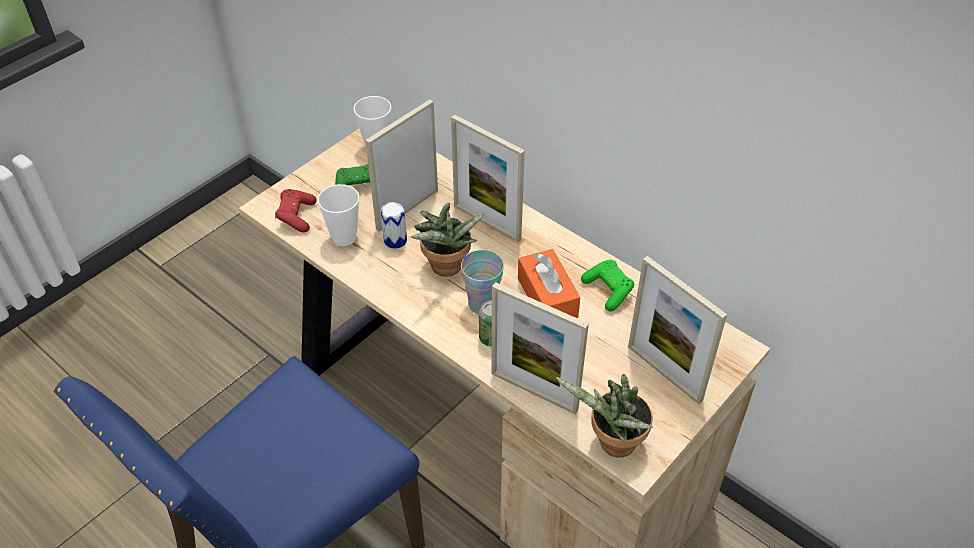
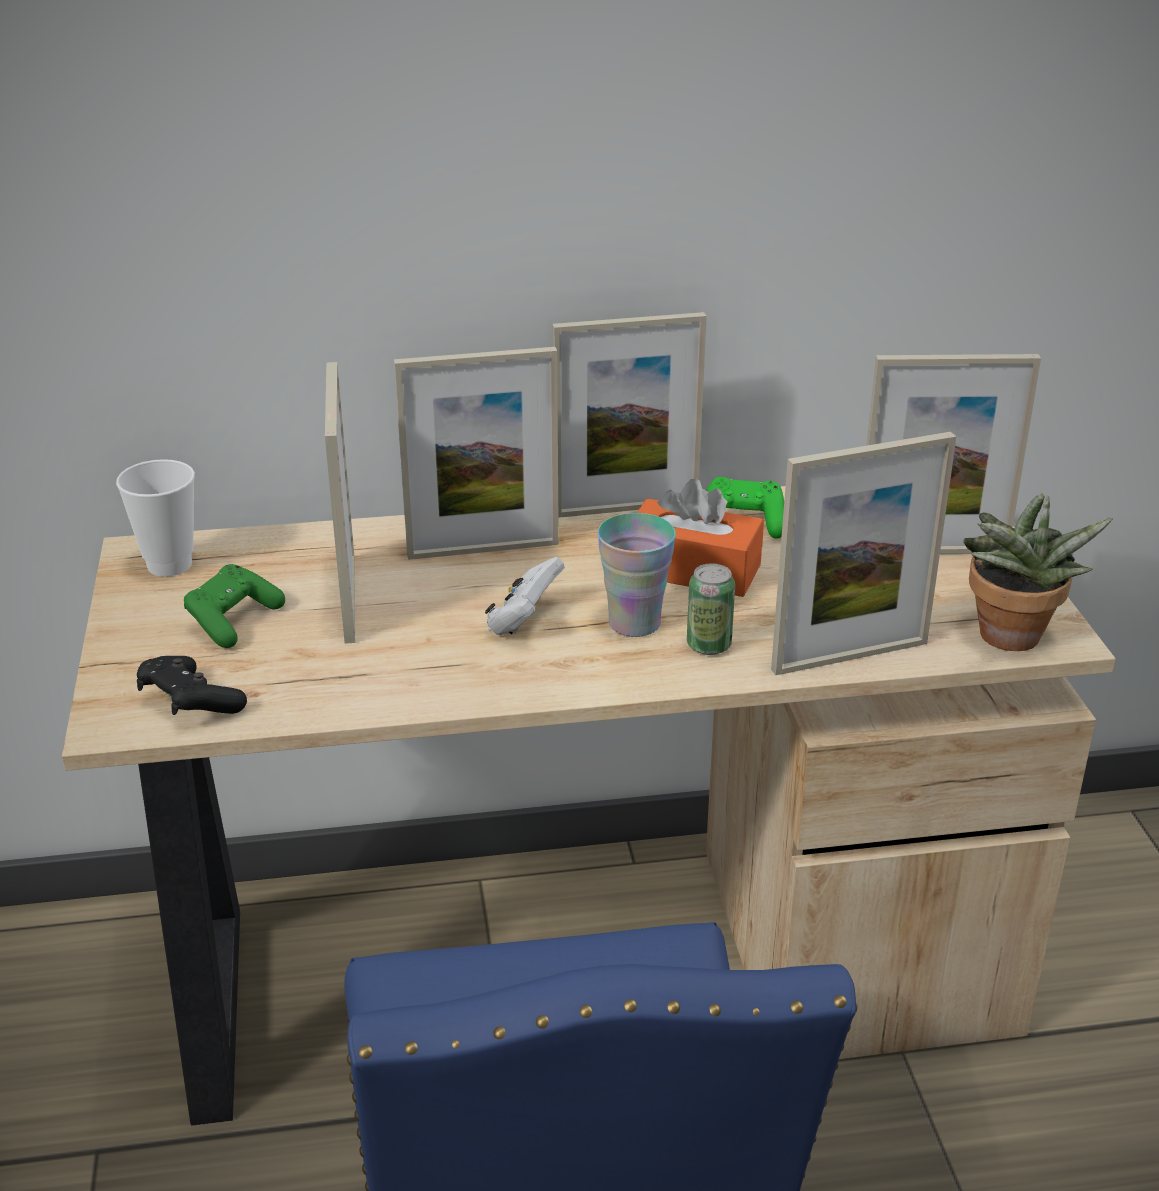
camera: 50 degrees left, 15 degrees down
red game controller [275,189,317,233] -> black game controller [137,656,247,715]
cup [317,184,360,246] -> none
can [381,202,407,249] -> none
potted plant [411,203,485,277] -> white game controller [485,557,565,635]
none -> picture frame [553,312,707,518]

